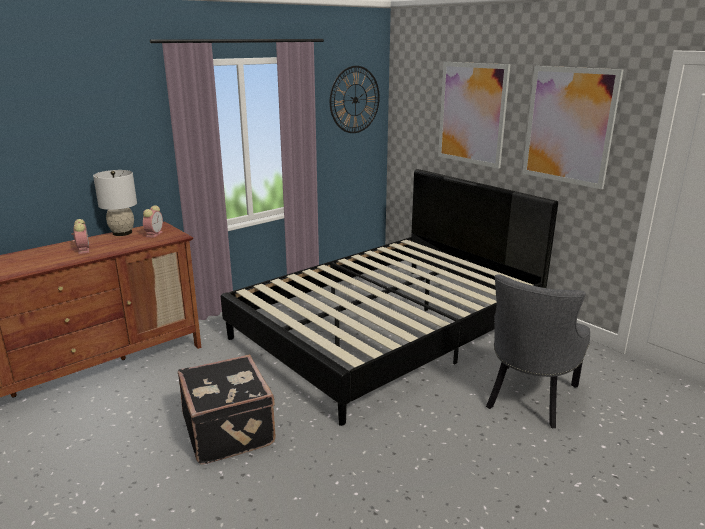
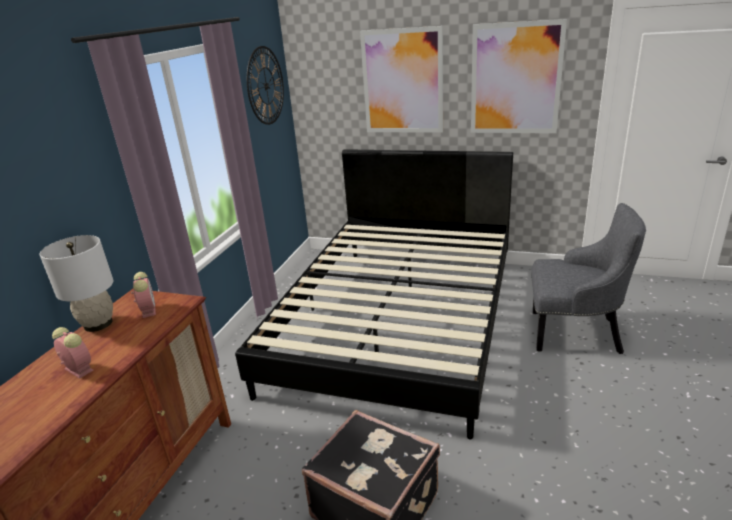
camera: 30 degrees left, 5 degrees up
grey armchair [486,274,590,428] -> grey armchair turned 75 degrees counterclockwise [531,203,646,354]

